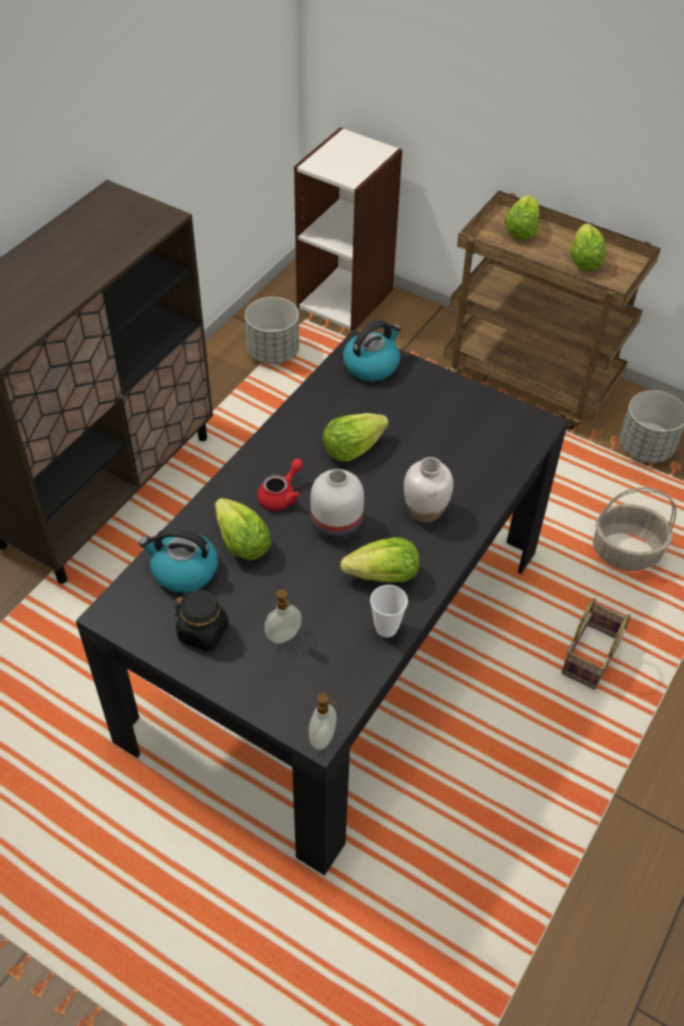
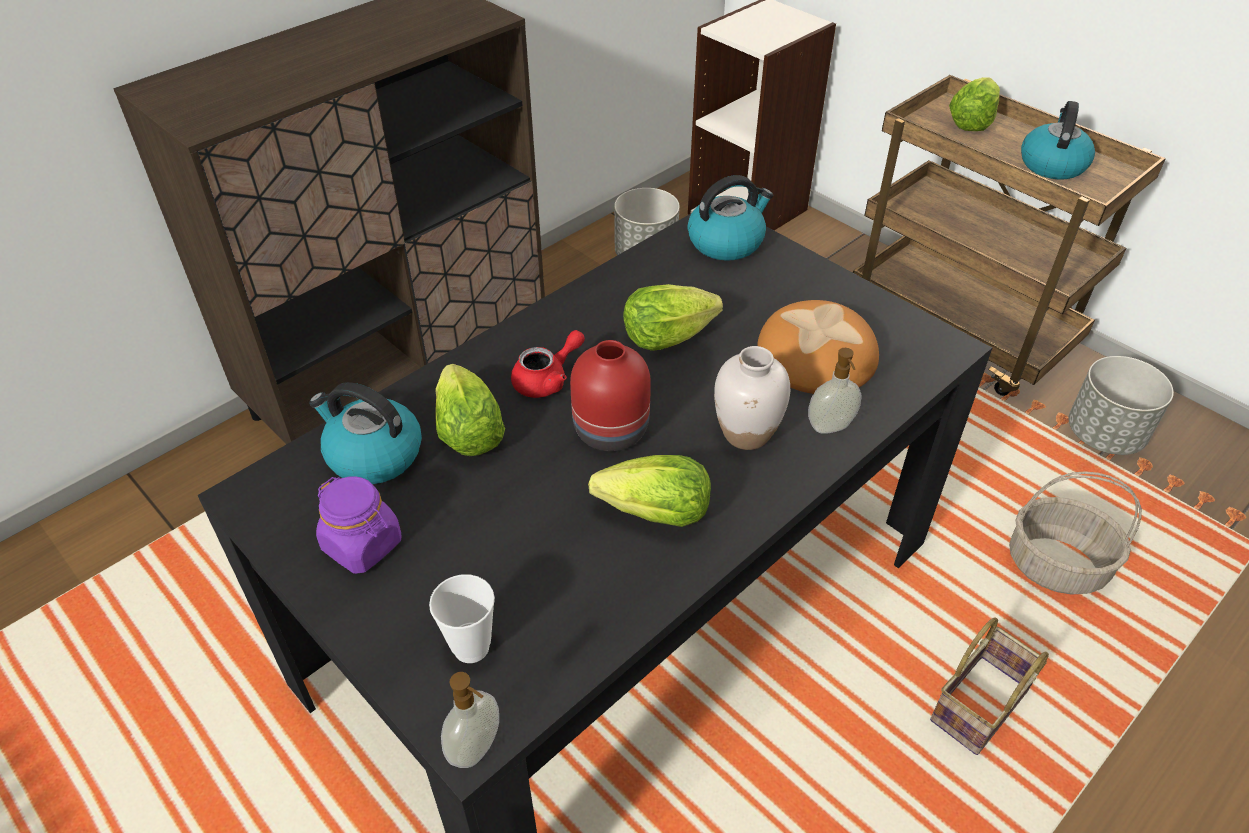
camera: 15 degrees right, 5 degrees down
black jar [175,590,229,652] -> purple jar [316,476,401,574]
soap dispenser [264,589,302,644] -> soap dispenser moved to [808,348,862,434]
white vase [311,469,364,540] -> red vase [570,340,651,451]
cup [370,585,408,637] -> cup moved to [429,574,495,663]
lettuce [570,223,606,271] -> kettle [1021,101,1095,180]
none -> bread [757,300,879,394]

